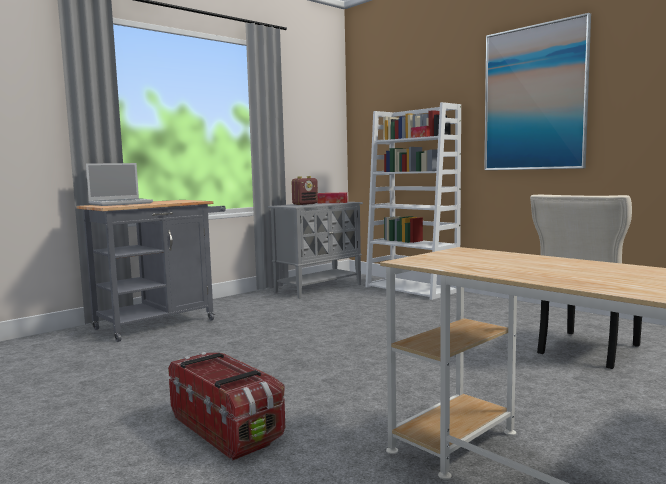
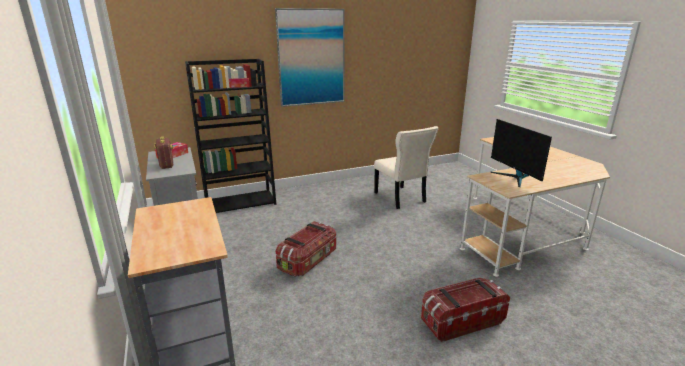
camera: 70 degrees left, 15 degrees up
laptop [86,163,153,206] -> none
white bookcase [365,102,461,300] -> black bookcase [185,59,276,213]
none -> storage box [275,221,336,277]
none -> monitor [490,119,552,187]

